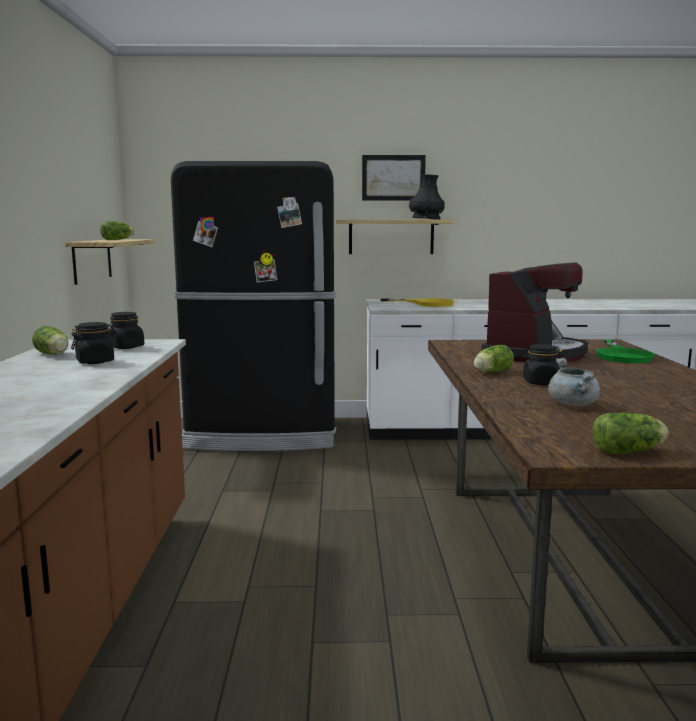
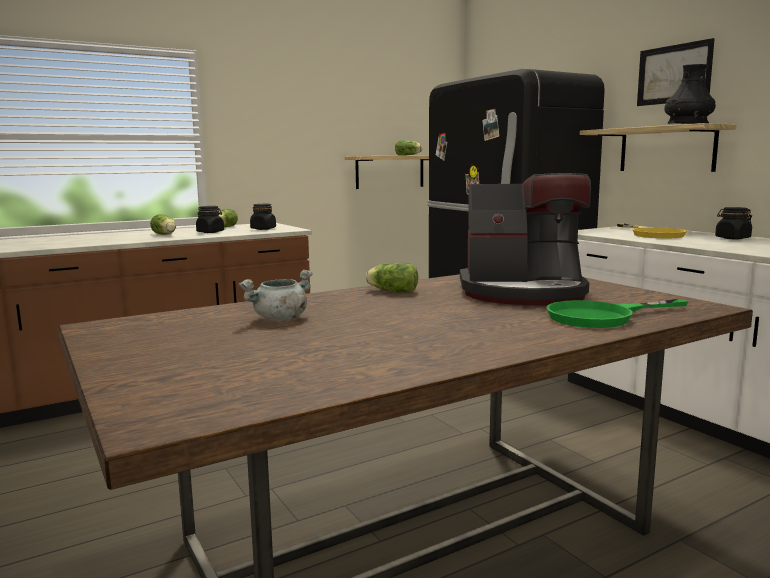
camera: 60 degrees right, 0 degrees up
black jar [521,344,563,385] -> black jar moved to [715,207,752,239]
lettuce [593,413,669,454] -> lettuce moved to [150,214,176,235]

